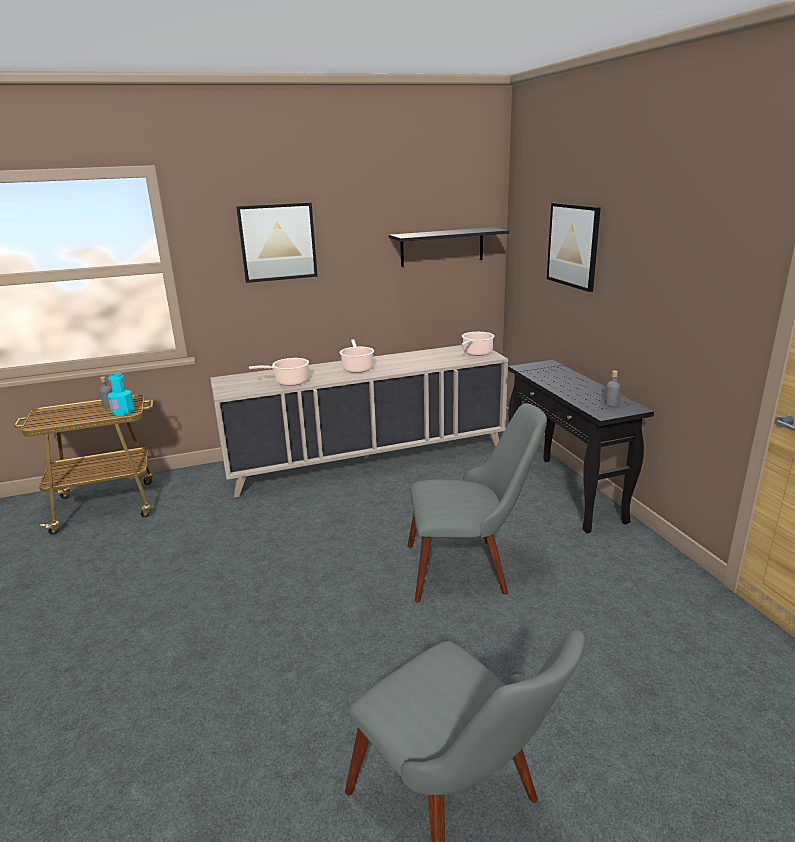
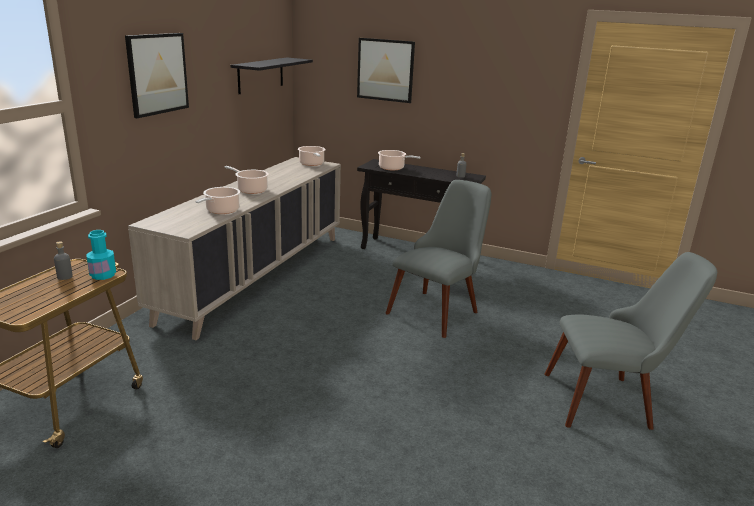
camera: 50 degrees left, 0 degrees up
none -> cooking pot [378,150,421,170]

